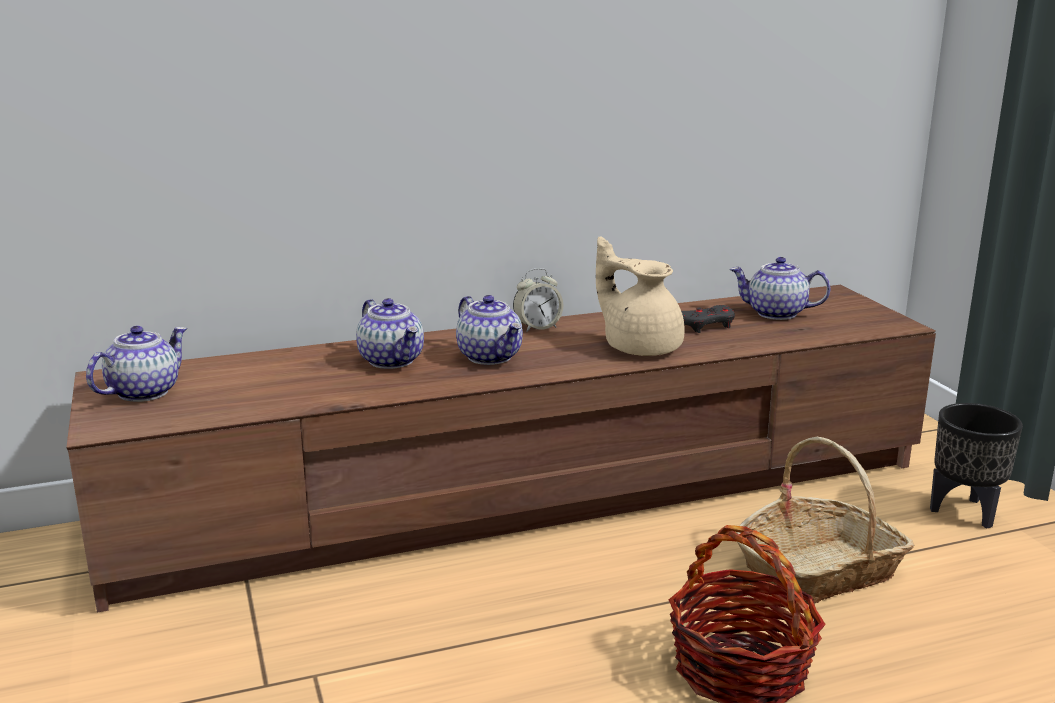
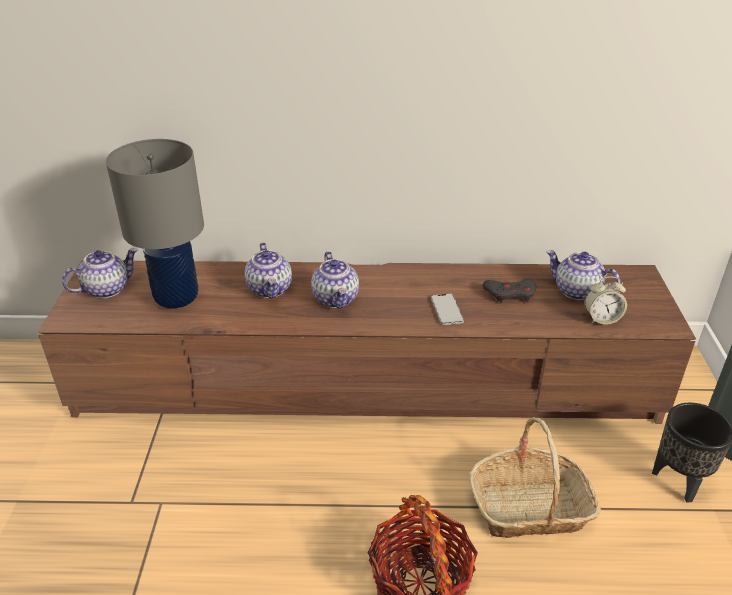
camera: 20 degrees right, 15 degrees up
alarm clock [513,268,563,332] -> alarm clock moved to [585,277,627,325]
beige teapot [596,237,685,356] -> phone [431,294,464,325]
none -> grey table lamp [106,139,204,309]

